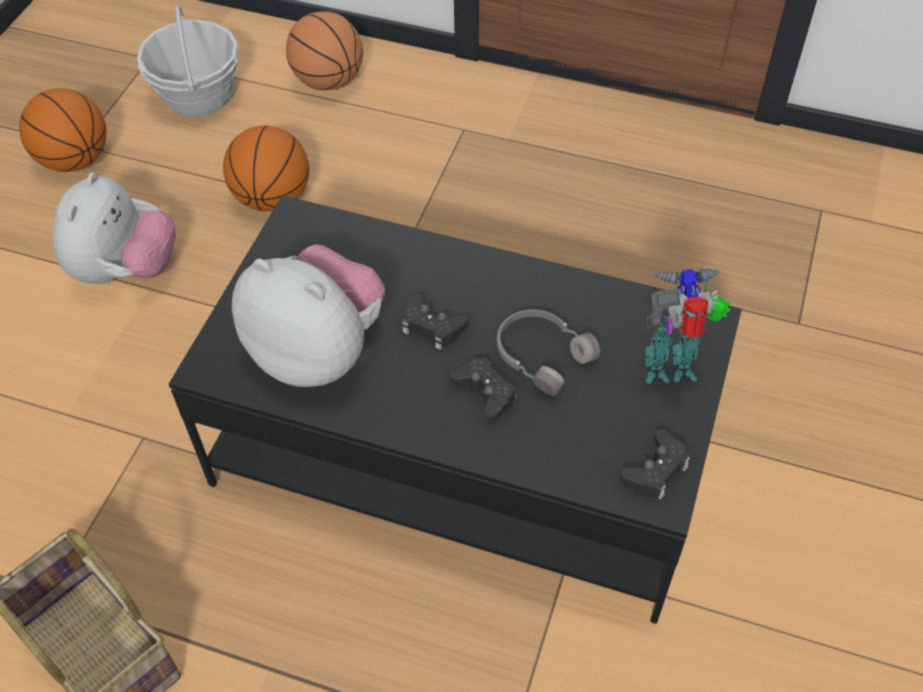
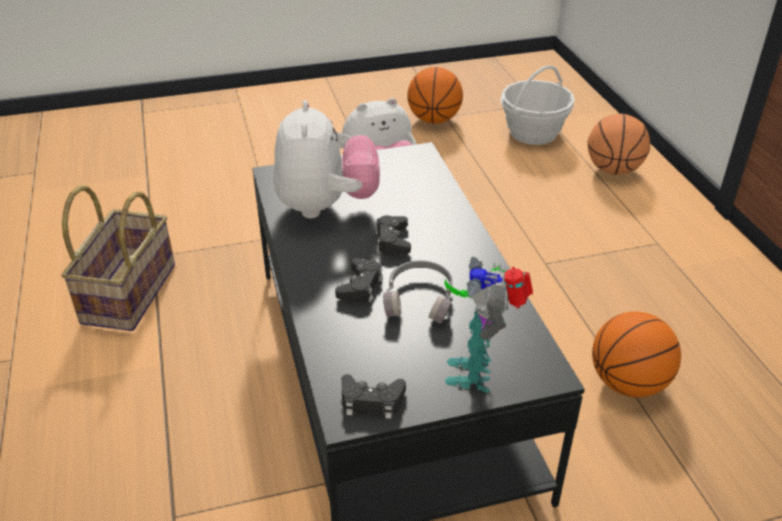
camera: 55 degrees right, 15 degrees down
basketball [223,126,309,212] -> basketball moved to [592,312,681,397]
toy robot [645,268,731,384] -> toy robot turned 135 degrees counterclockwise [444,256,533,393]

